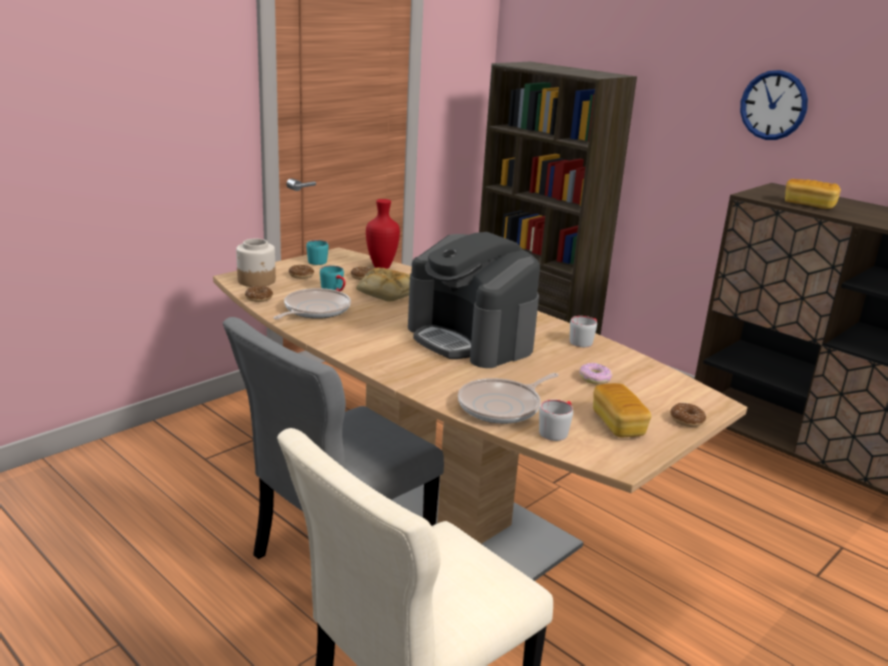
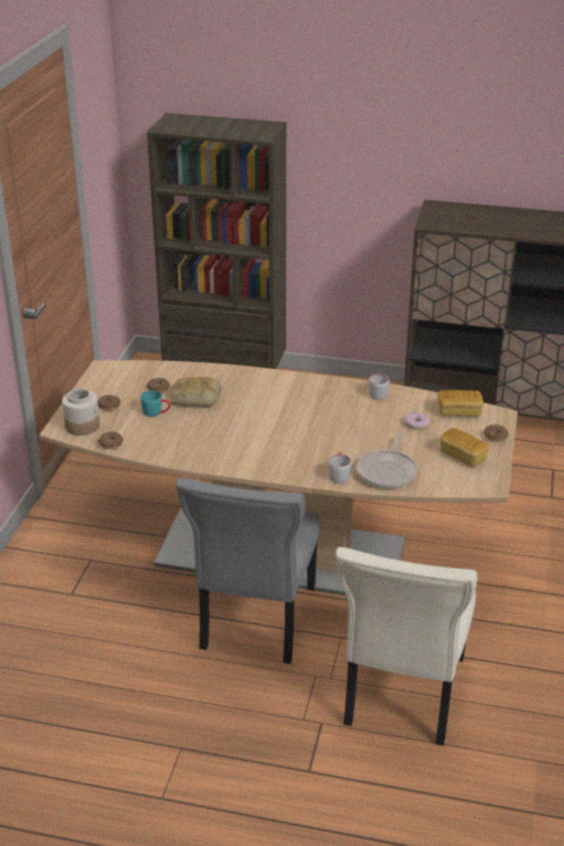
camera: 30 degrees left, 10 degrees up
frying pan [274,288,351,319] -> none
turquoise mug [306,240,329,265] -> none
red vase [366,199,400,269] -> none
coffee machine [408,232,540,368] -> none
grey mug [539,399,573,441] -> grey mug moved to [328,452,351,483]
wall clock [740,70,808,140] -> none
bread [785,179,841,209] -> bread moved to [438,390,483,416]

